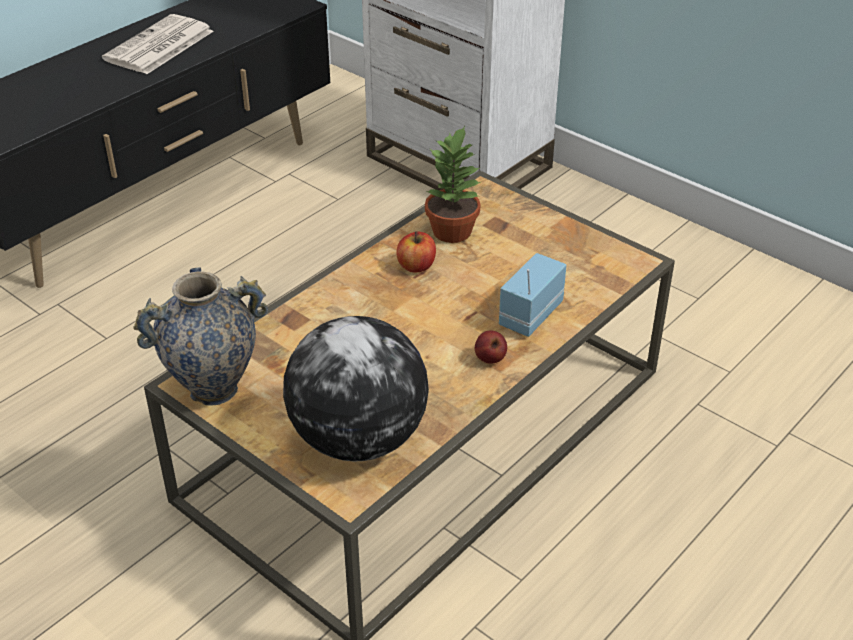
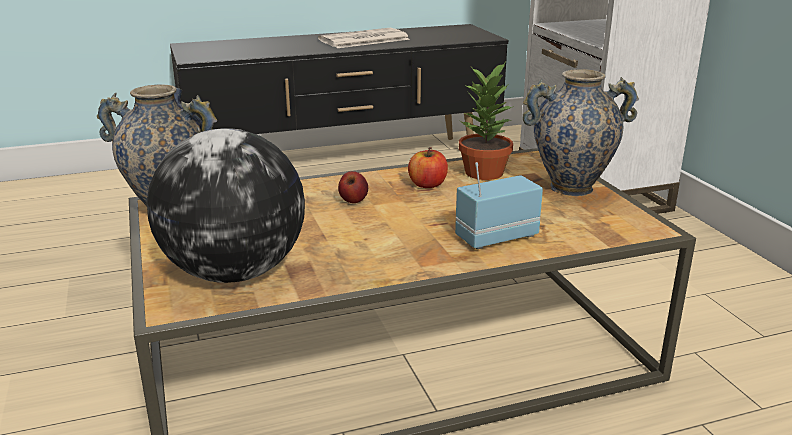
camera: 30 degrees right, 15 degrees down
apple [475,331,507,364] -> apple moved to [338,171,368,203]
none -> vase [523,69,639,196]

